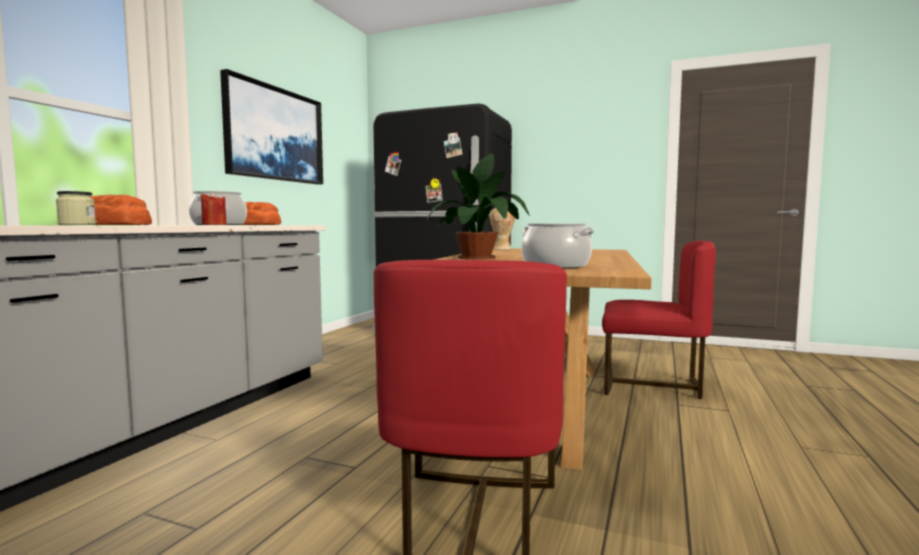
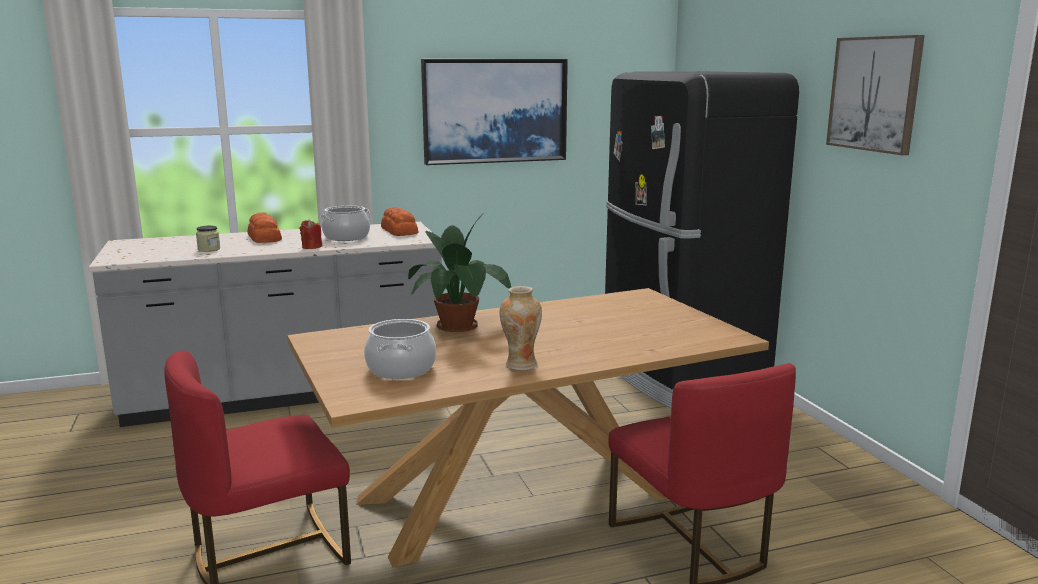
camera: 50 degrees right, 10 degrees up
vase [490,207,515,250] -> vase moved to [499,286,542,370]
none -> picture [826,35,925,155]

